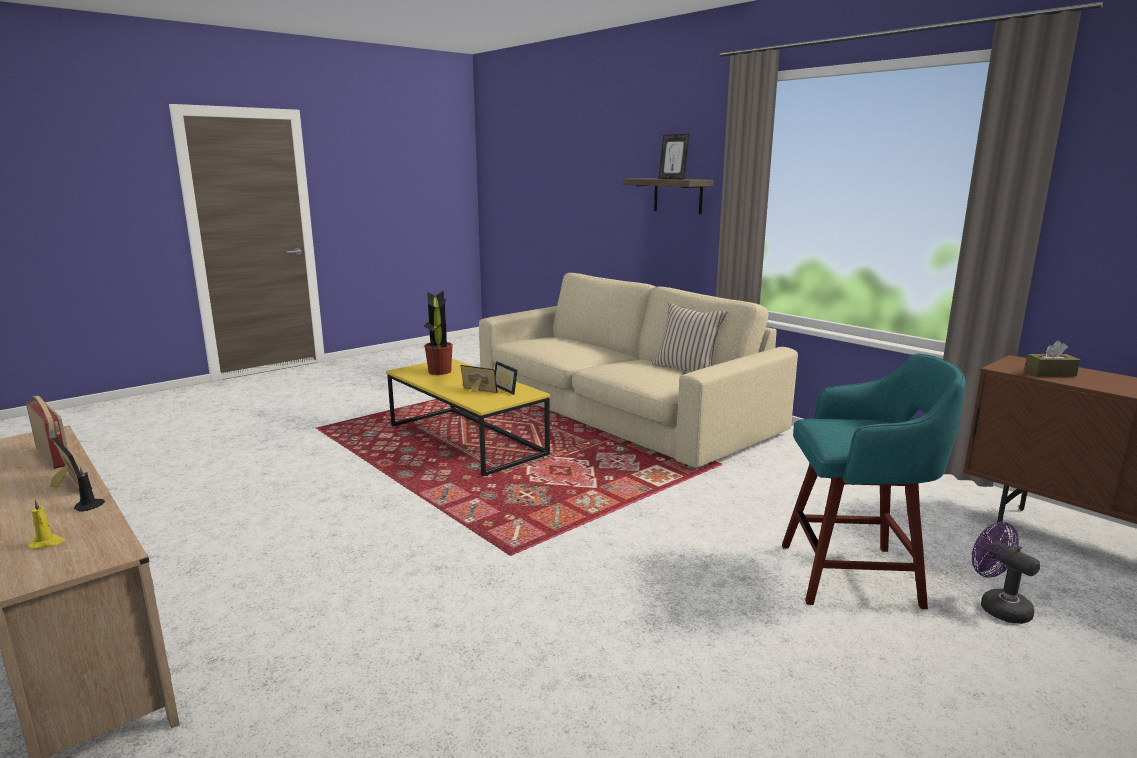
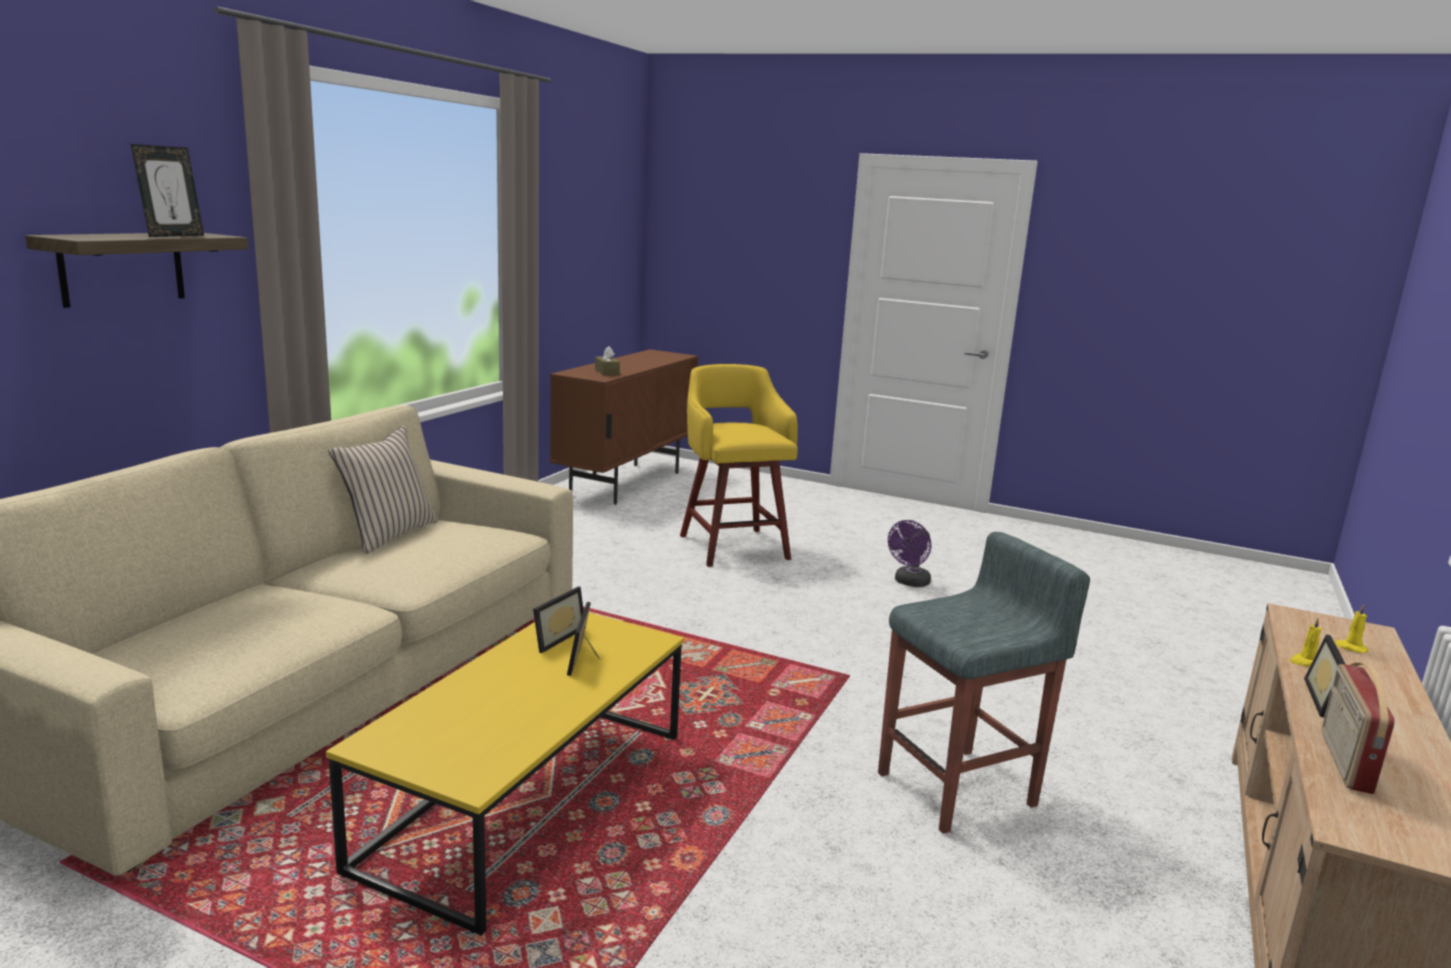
camera: 115 degrees left, 0 degrees up
black candle [74,466,105,512] -> yellow candle [1289,618,1322,667]
potted plant [423,291,453,375] -> none
turquoise stool [782,354,966,609] -> yellow stool [680,364,798,567]
purple fan [972,522,1040,624] -> purple fan moved to [888,520,931,587]
none -> grey stool [878,532,1090,834]

